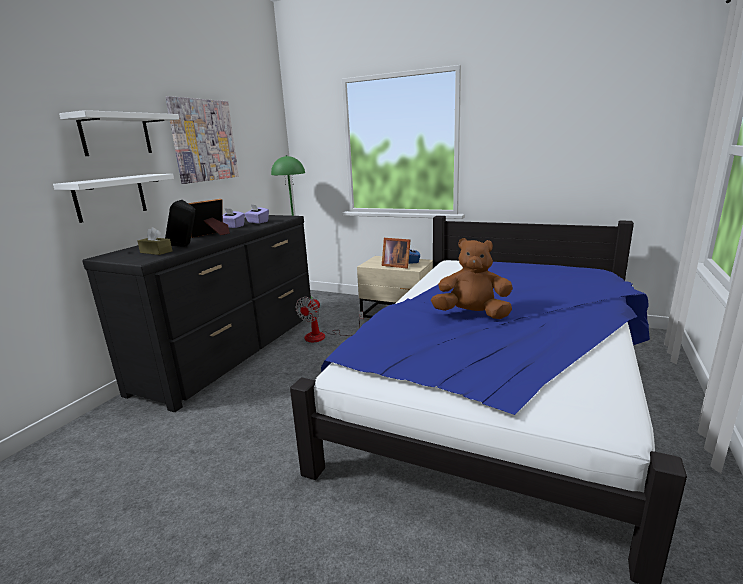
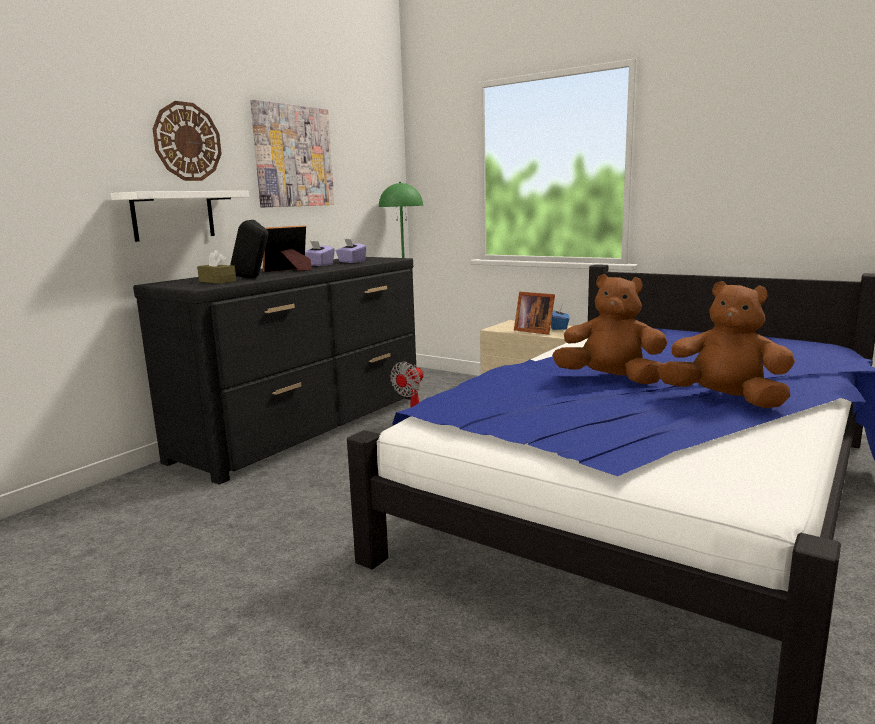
camera: 10 degrees right, 5 degrees down
white shelf [59,110,179,156] -> wall clock [152,101,222,181]
none -> brown plush toy [657,281,795,408]

